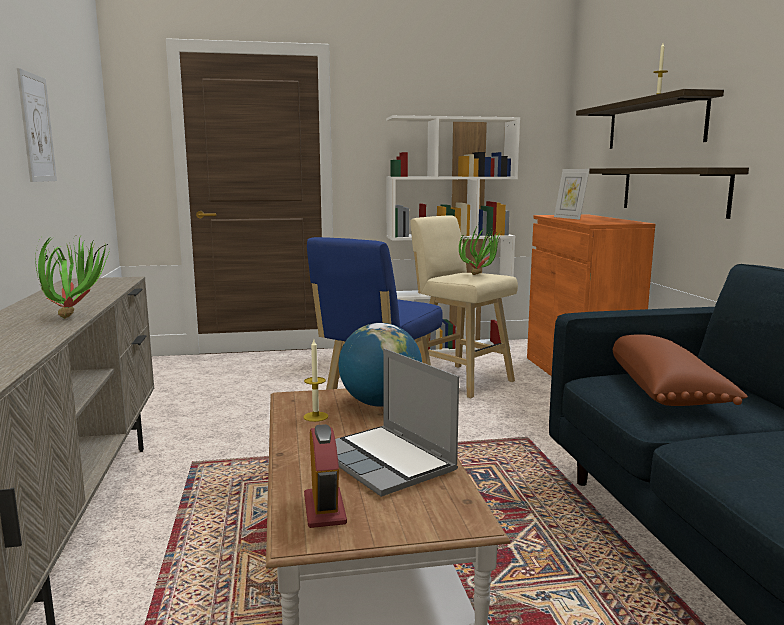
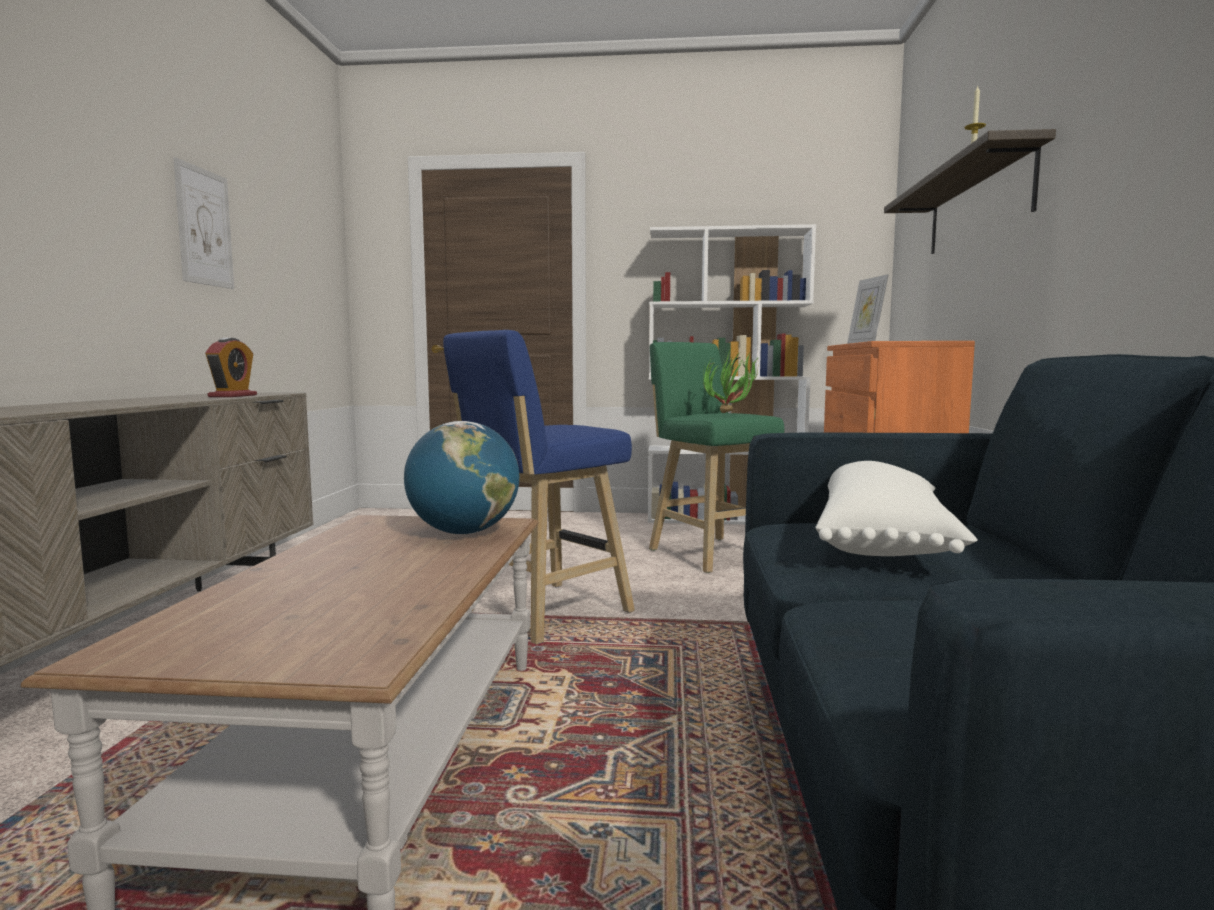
camera: 15 degrees right, 5 degrees down
potted plant [35,235,110,319] -> none
candle [303,340,328,422] -> none
alarm clock [304,424,347,528] -> alarm clock moved to [205,338,257,397]
laptop [335,348,459,497] -> none
beige stool [410,215,518,398] -> green stool [649,342,784,573]
shelf [589,167,749,219] -> none
brown pillow [613,334,748,406] -> white pillow [815,461,978,556]

